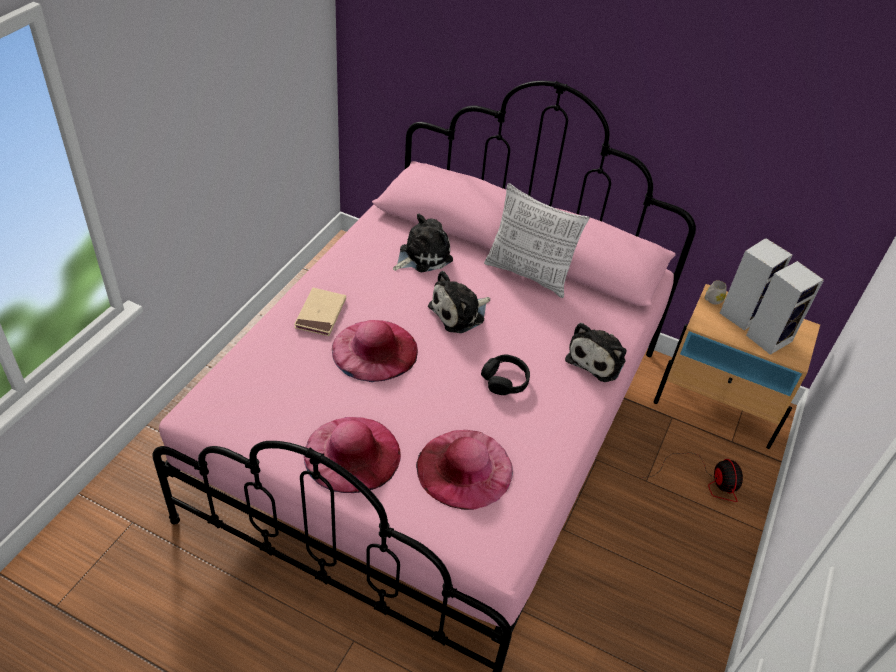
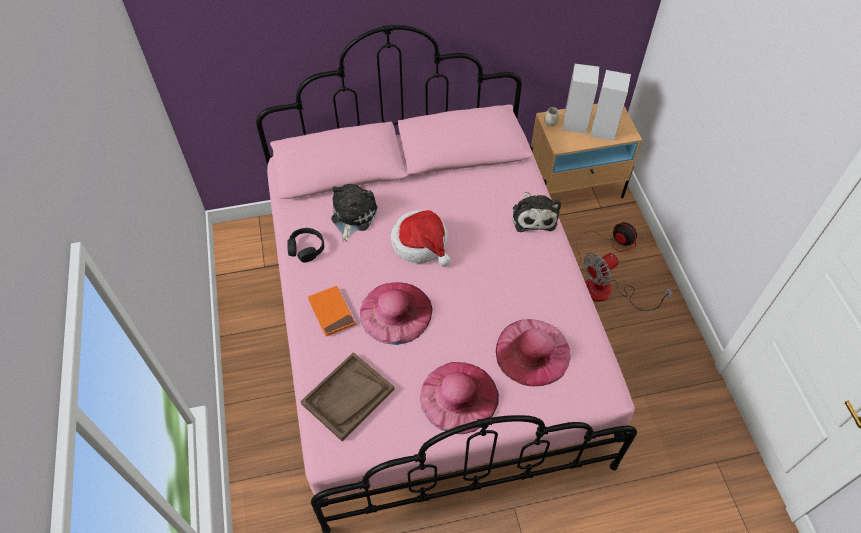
camera: 35 degrees left, 10 degrees up
beige book [294,288,346,336] -> orange book [308,286,356,337]
plush toy [428,271,490,333] -> hat [391,210,451,267]
black headphones [481,354,530,395] -> black headphones moved to [287,228,324,263]
pillow [484,183,589,298] -> none
none -> brown tray [300,352,395,441]
none -> fan [583,253,673,311]

